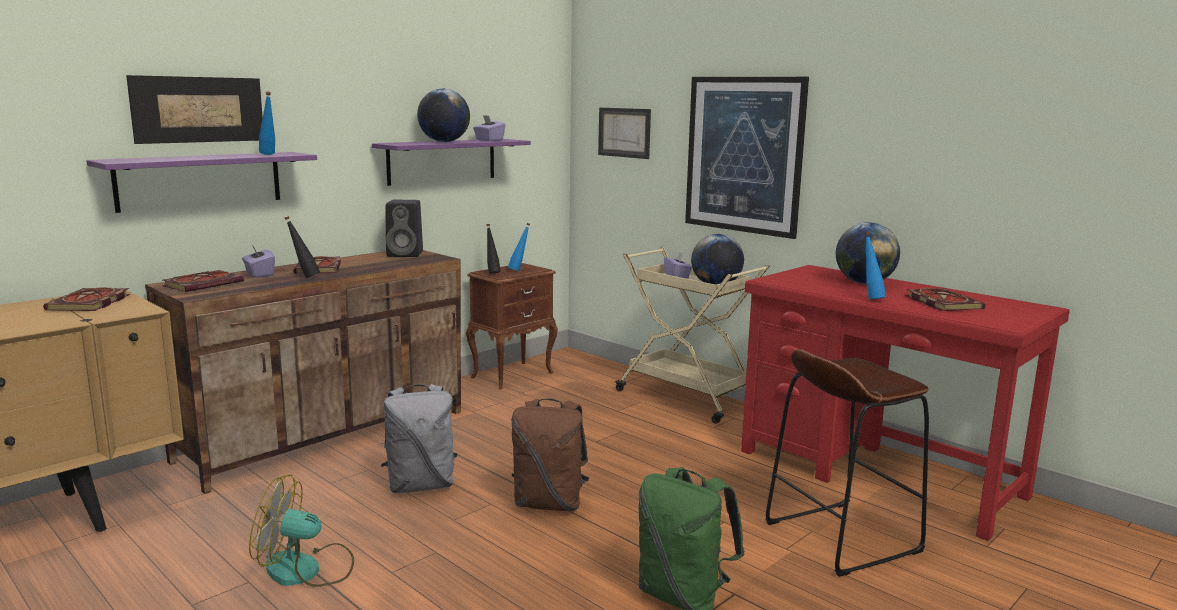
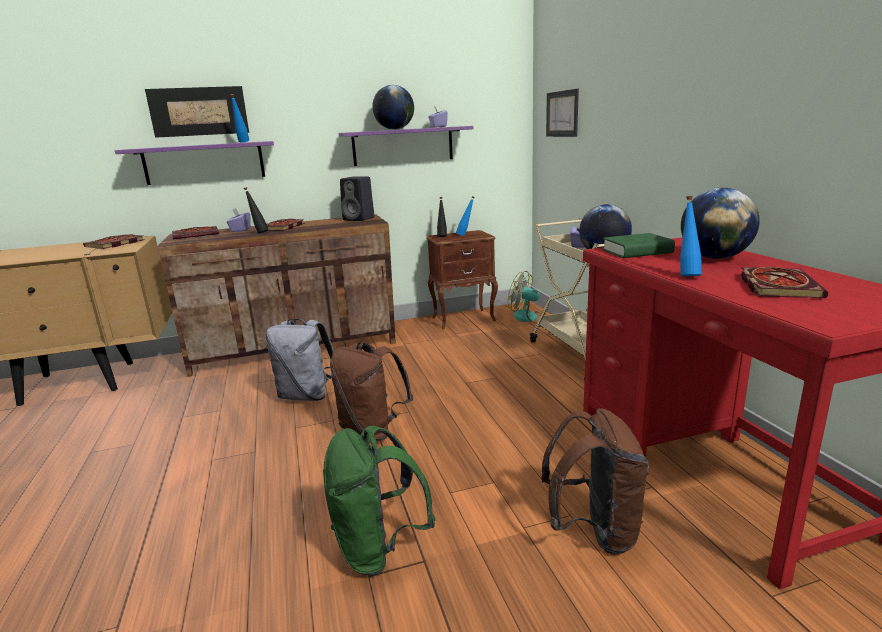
camera: 30 degrees right, 5 degrees up
fan [249,474,354,587] -> fan moved to [508,271,551,324]
picture [685,77,809,239] -> none
brown stool [765,349,929,577] -> brown backpack [541,408,649,555]
none -> green book [602,233,675,258]

